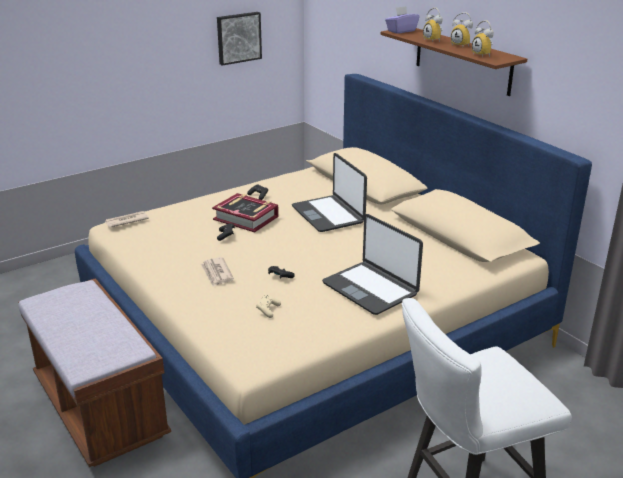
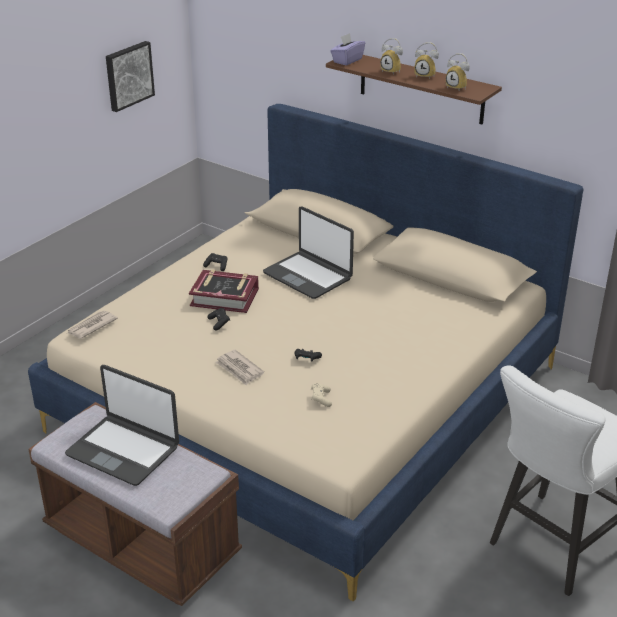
camera: 20 degrees left, 5 degrees up
laptop [322,214,423,315] -> laptop moved to [65,365,179,486]

